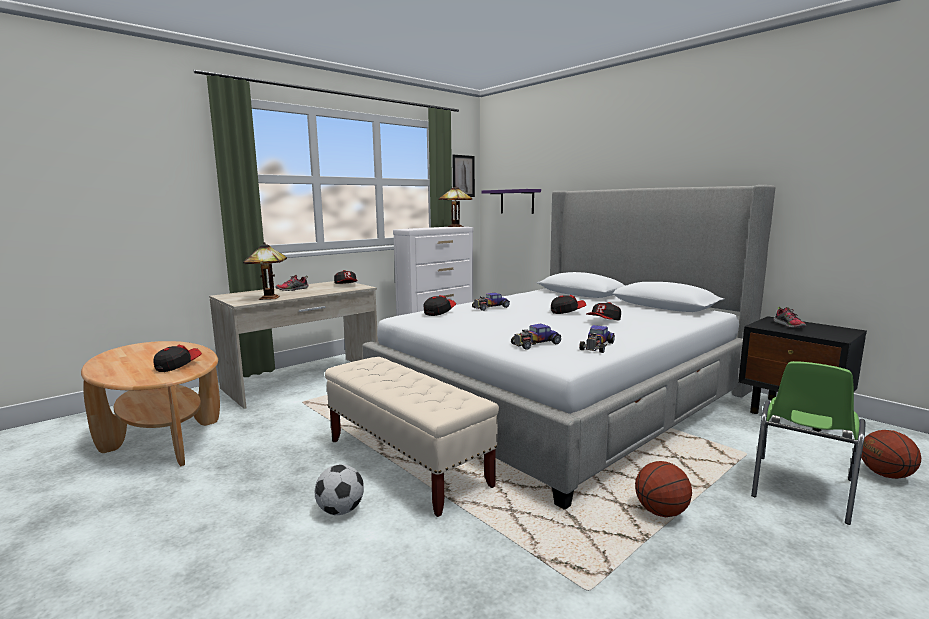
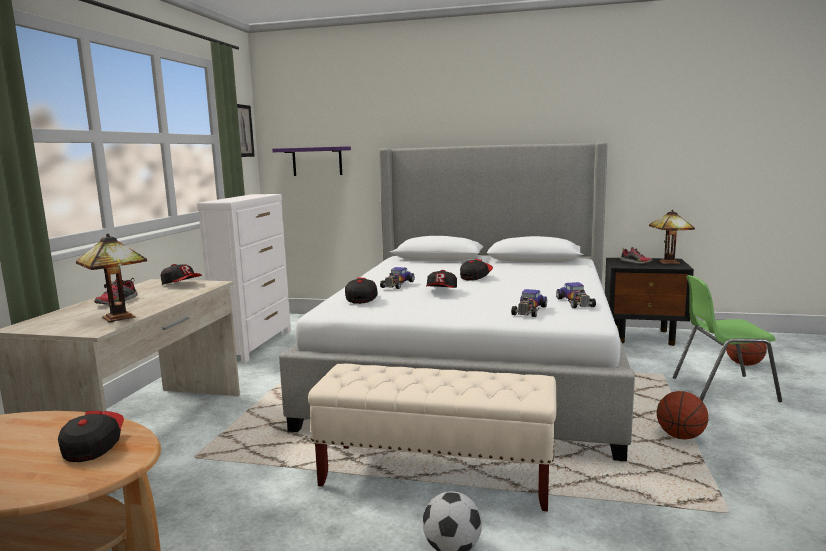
camera: 35 degrees left, 0 degrees up
table lamp [439,186,472,227] -> table lamp moved to [649,210,695,264]
cap [586,302,621,321] -> cap moved to [426,270,457,288]
green chair [751,361,865,525] -> green chair turned 90 degrees clockwise [673,275,782,402]

